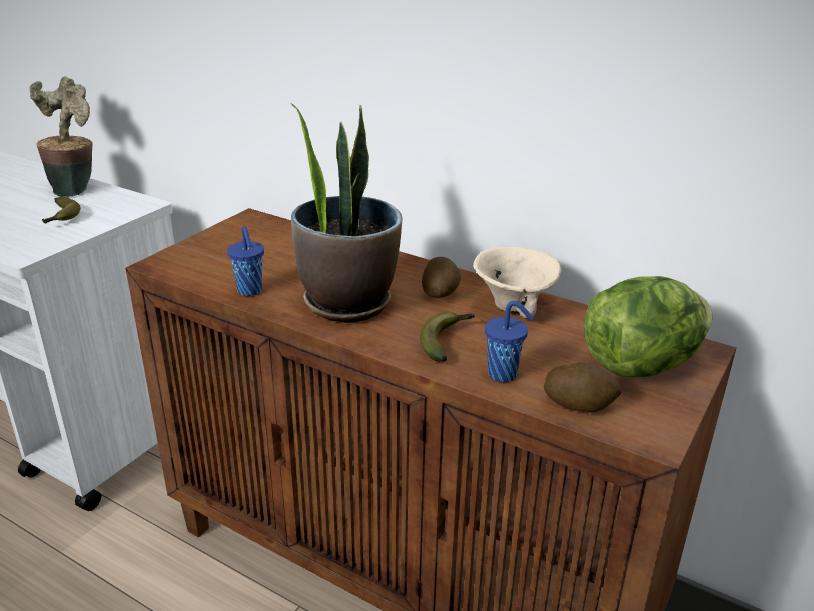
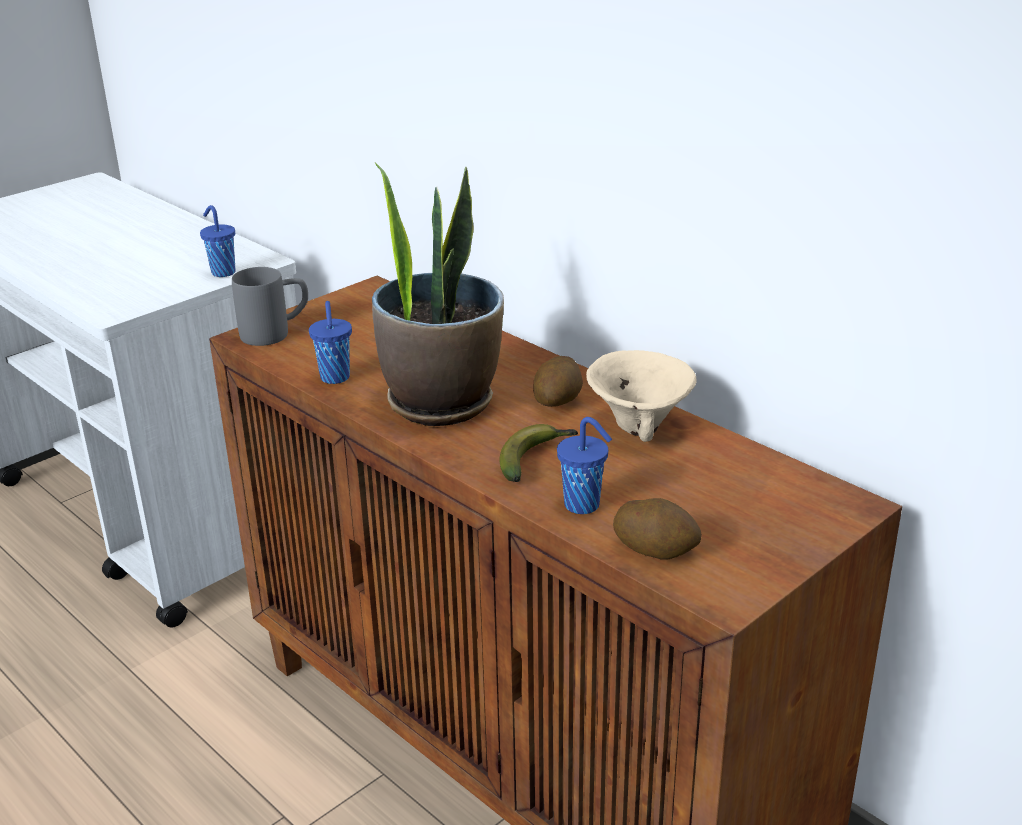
camera: 15 degrees right, 0 degrees up
potted plant [30,76,93,197] -> none
banana [42,197,80,224] -> none
lettuce [584,276,712,377] -> none
none -> blue cup [200,205,235,277]
none -> grey mug [232,267,308,346]

